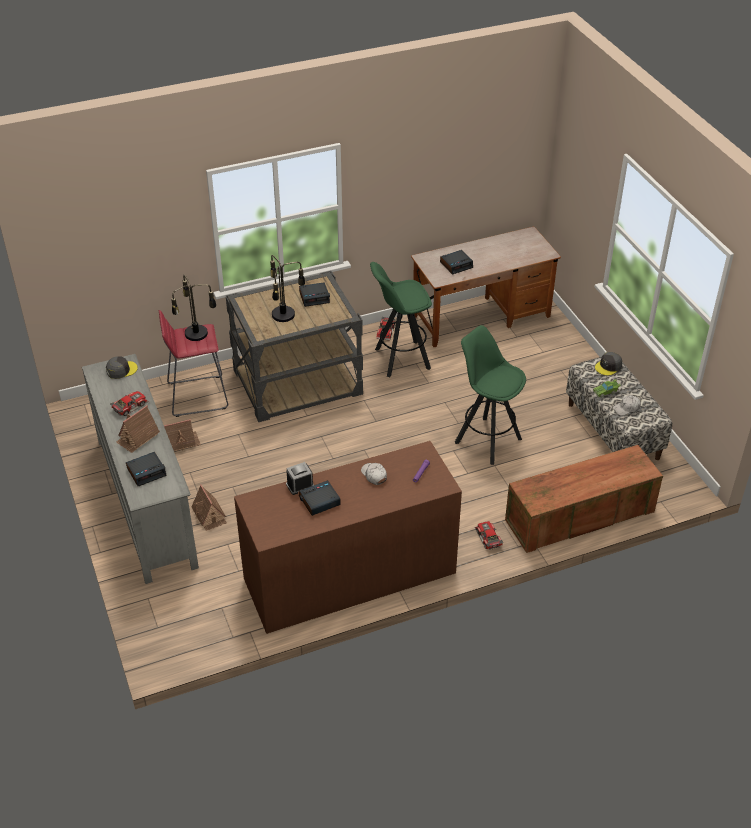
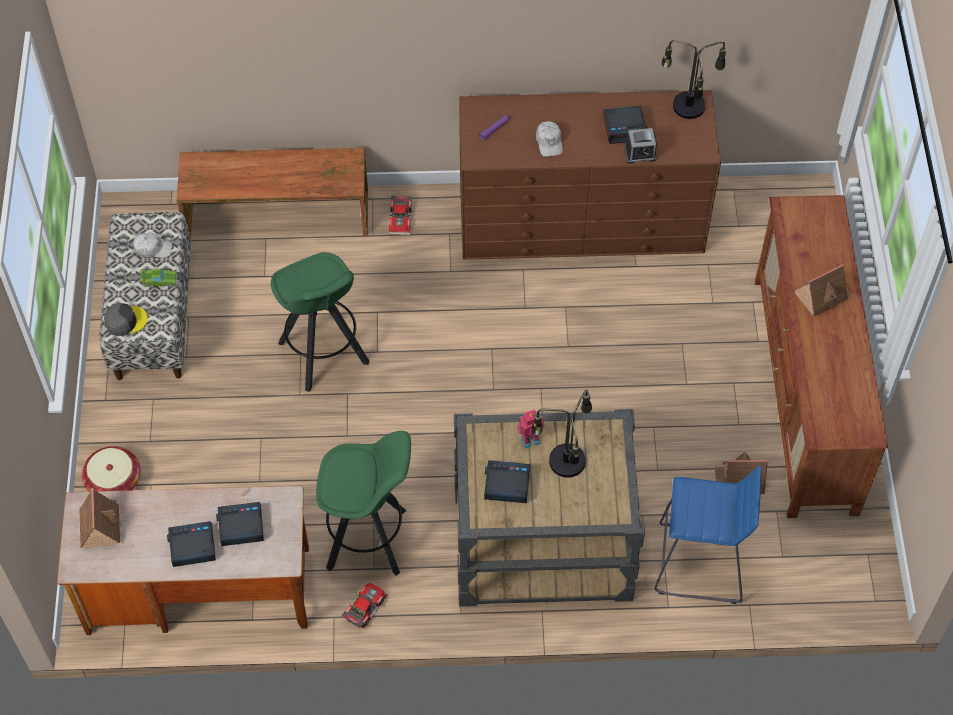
camera: 160 degrees left, 15 degrees up
grey dresser [82,354,199,584] -> brown dresser [755,195,888,518]
grey cap [106,356,138,379] -> none
toy car [110,391,149,416] -> none
alarm clock [126,452,167,486] -> alarm clock moved to [167,521,216,567]
red stool [159,310,228,417] -> blue stool [654,466,761,604]
table lamp [171,275,216,341] -> table lamp moved to [662,40,726,119]
toy house [191,484,227,531] -> toy house moved to [80,488,122,548]
none -> basket [82,446,141,492]
none -> toy robot [517,410,544,448]

